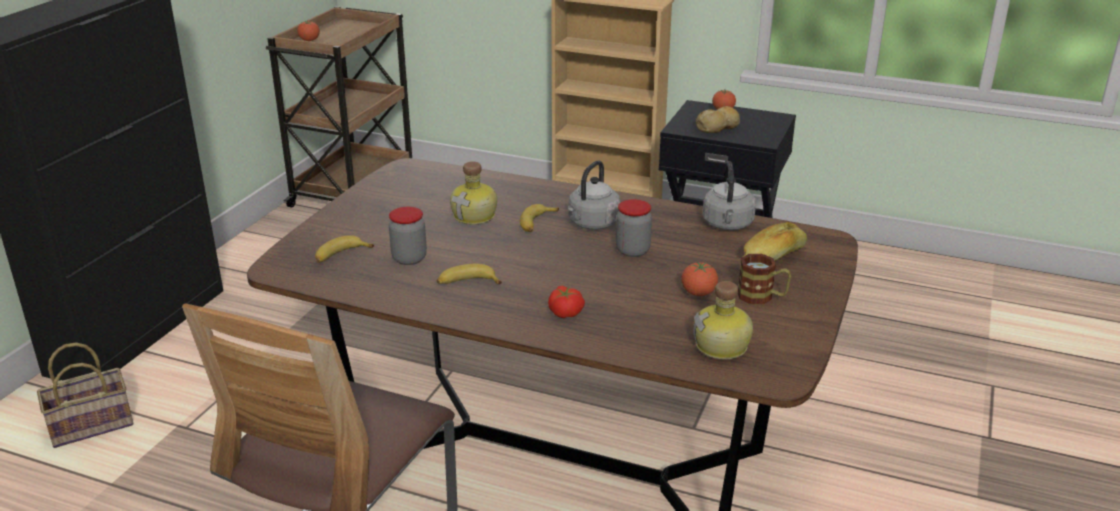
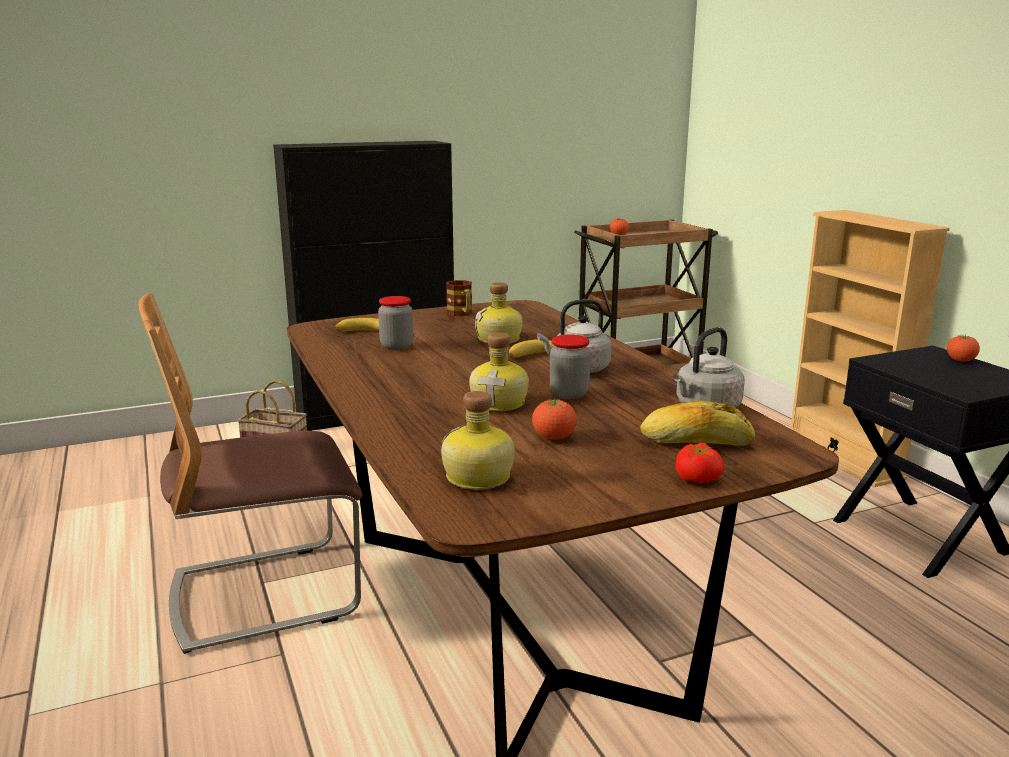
camera: 45 degrees right, 10 degrees down
banana [437,264,502,284] -> none
tomato [548,286,585,318] -> tomato moved to [675,442,724,484]
bread [696,106,740,133] -> none
mug [738,254,791,304] -> mug moved to [446,280,472,316]
none -> bottle [469,332,529,411]

